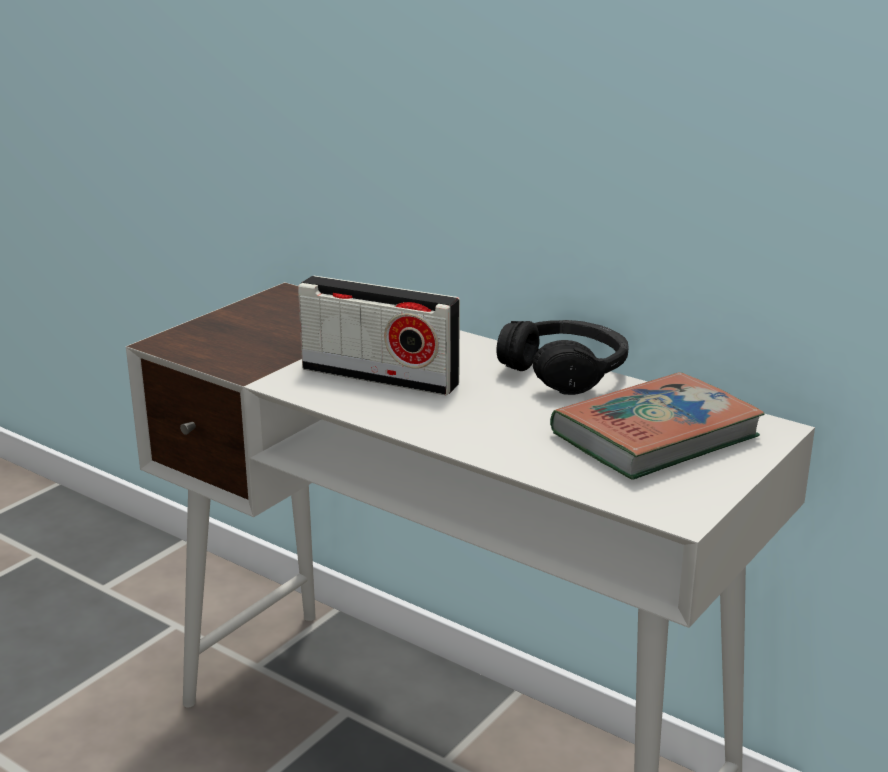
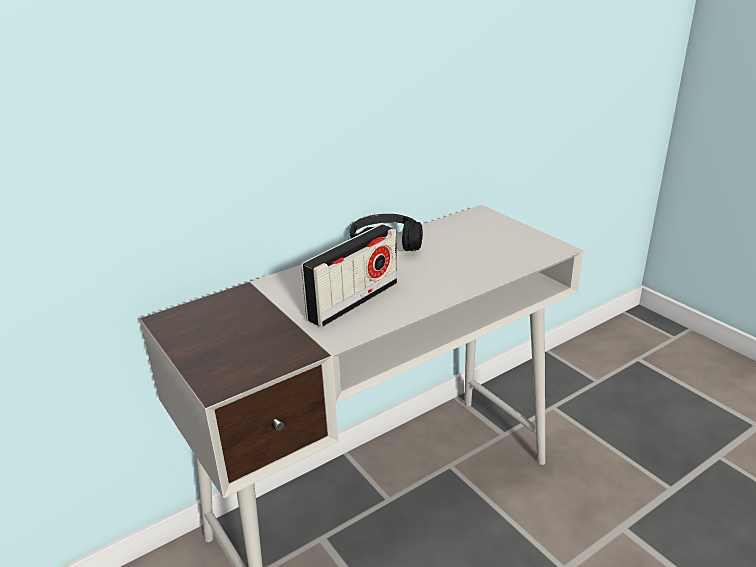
camera: 70 degrees left, 5 degrees up
book [550,372,765,480] -> none

